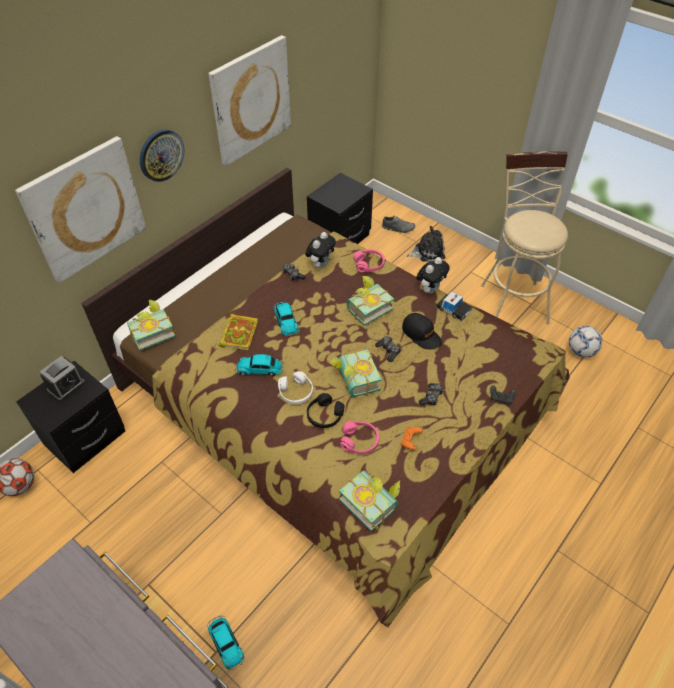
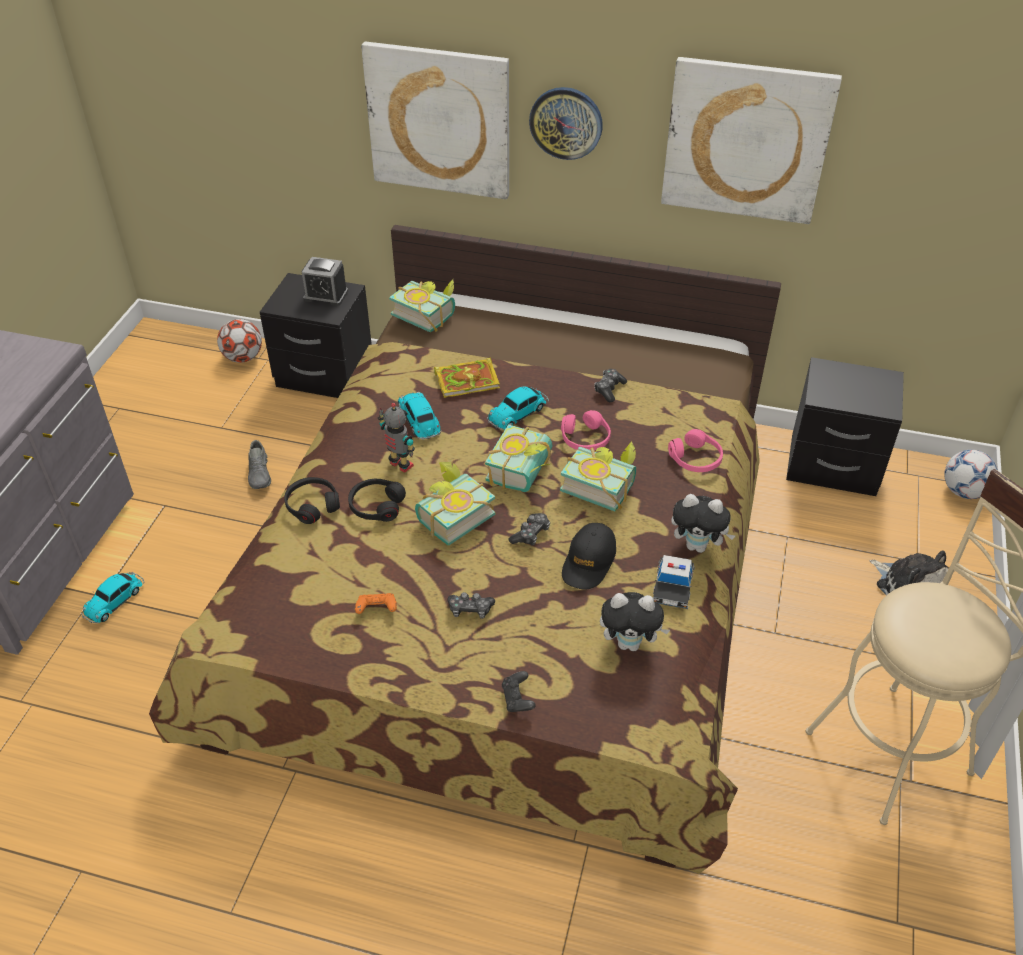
camera: 65 degrees right, 5 degrees down
white headphones [278,371,313,404] -> toy robot [378,403,415,473]
plush toy [305,232,336,268] -> plush toy moved to [600,592,670,651]
book [339,470,400,531] -> book moved to [485,424,553,492]
pink headphones [340,421,379,454] -> pink headphones moved to [561,410,611,450]
grey shoe [382,216,415,233] -> grey shoe moved to [248,440,271,489]
football [569,326,603,357] -> football moved to [944,450,998,499]
none -> black headphones [284,477,340,524]

